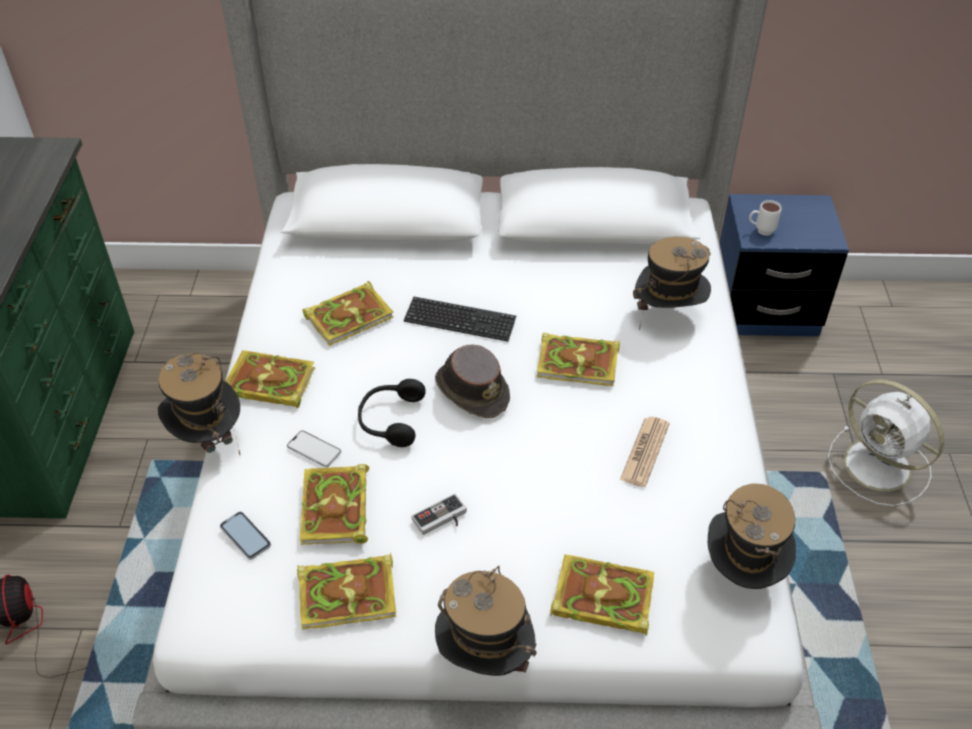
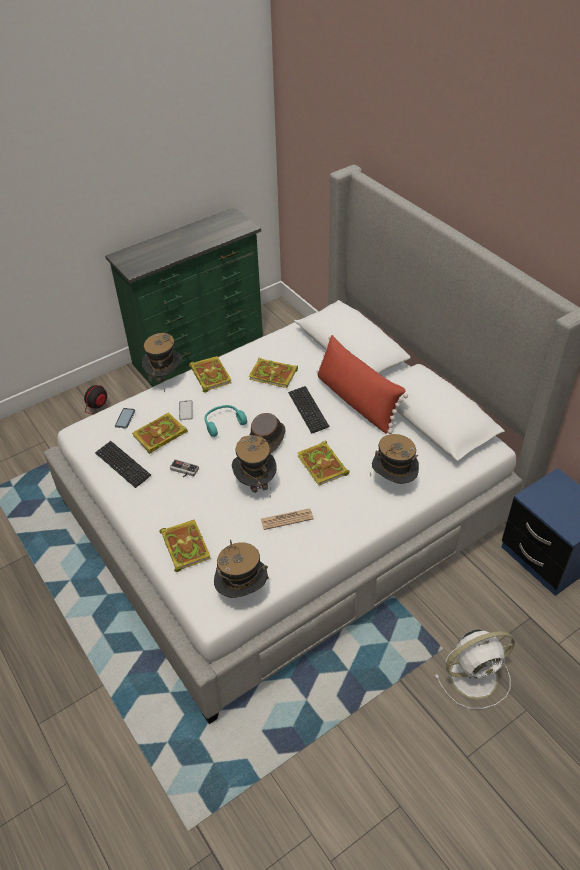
camera: 55 degrees right, 0 degrees up
book [297,553,397,630] -> keyboard [95,441,151,488]
black headphones [358,379,426,447] -> turquoise headphones [204,405,247,437]
hat [435,566,537,676] -> hat moved to [232,435,277,497]
white mug [749,200,781,236] -> none
white fan [828,379,944,506] -> white fan turned 120 degrees counterclockwise [434,629,515,709]
none -> red pillow [317,335,408,434]

